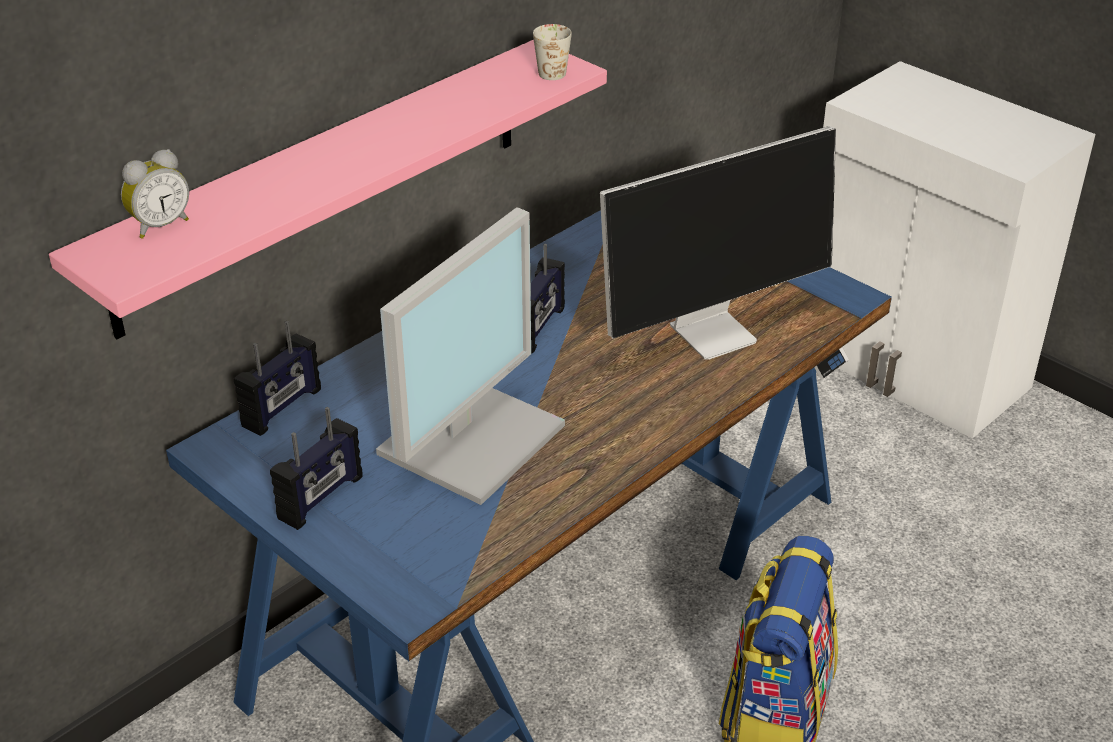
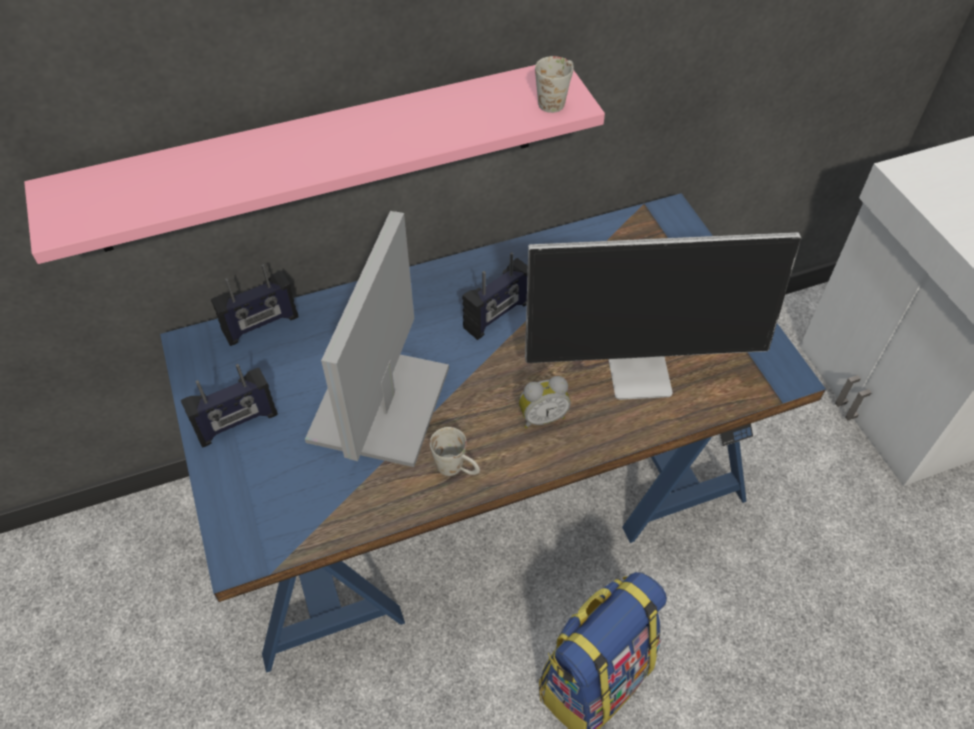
camera: 25 degrees right, 15 degrees up
alarm clock [121,149,189,239] -> alarm clock moved to [519,376,571,428]
monitor [376,207,565,505] -> monitor turned 135 degrees clockwise [305,211,449,467]
none -> white mug [430,427,480,476]

